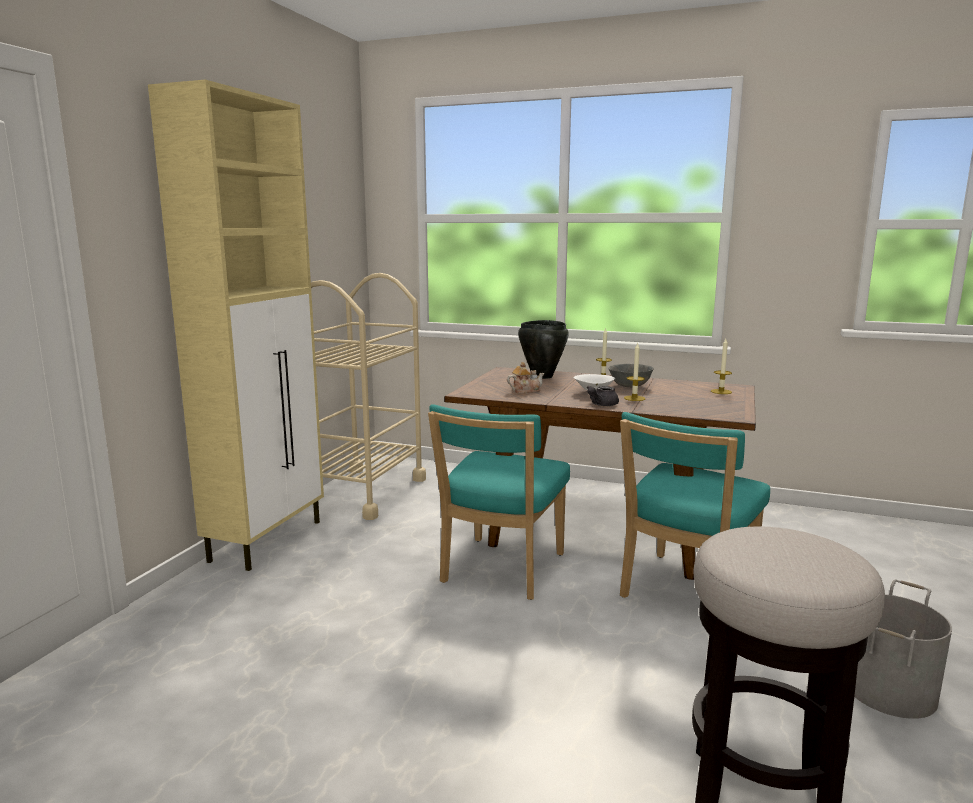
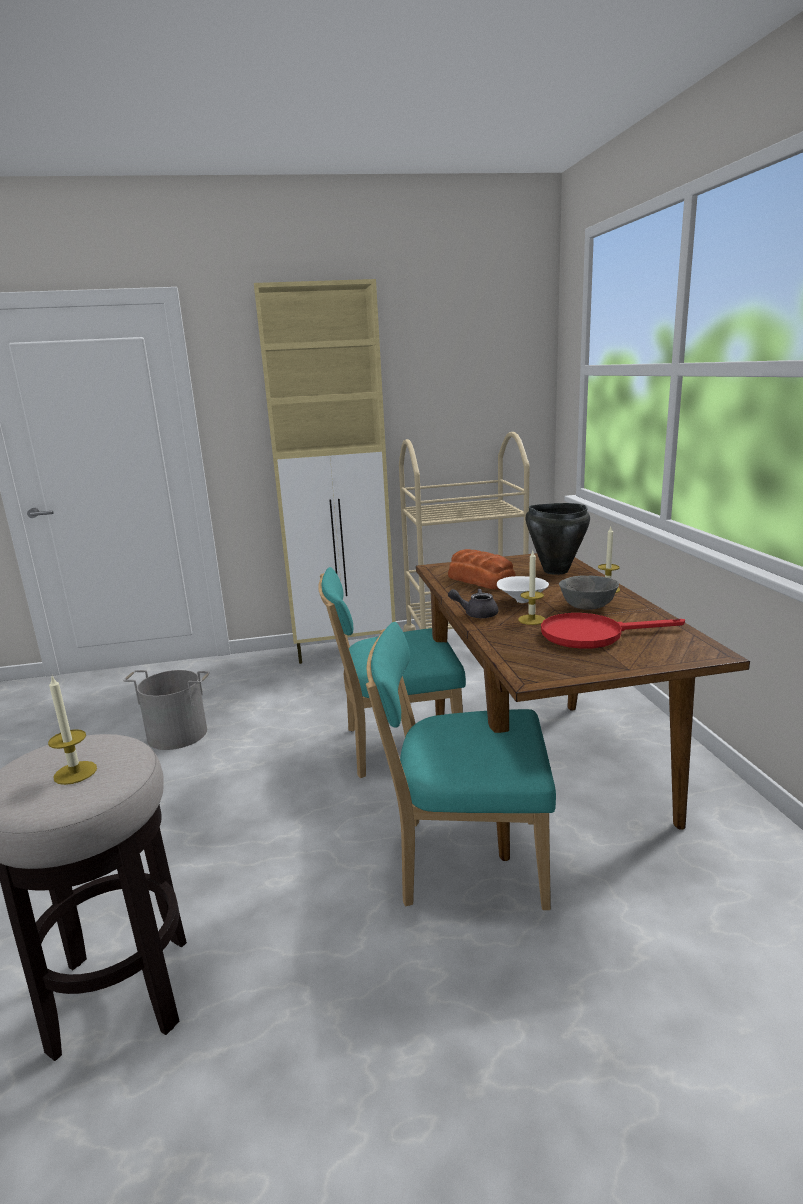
camera: 60 degrees right, 5 degrees up
teapot [507,362,545,394] -> bread [448,549,516,590]
candle [711,339,732,394] -> candle moved to [48,676,97,785]
grey bucket [854,579,952,719] -> grey bucket moved to [123,670,210,750]
none -> red frying pan [541,613,685,649]

